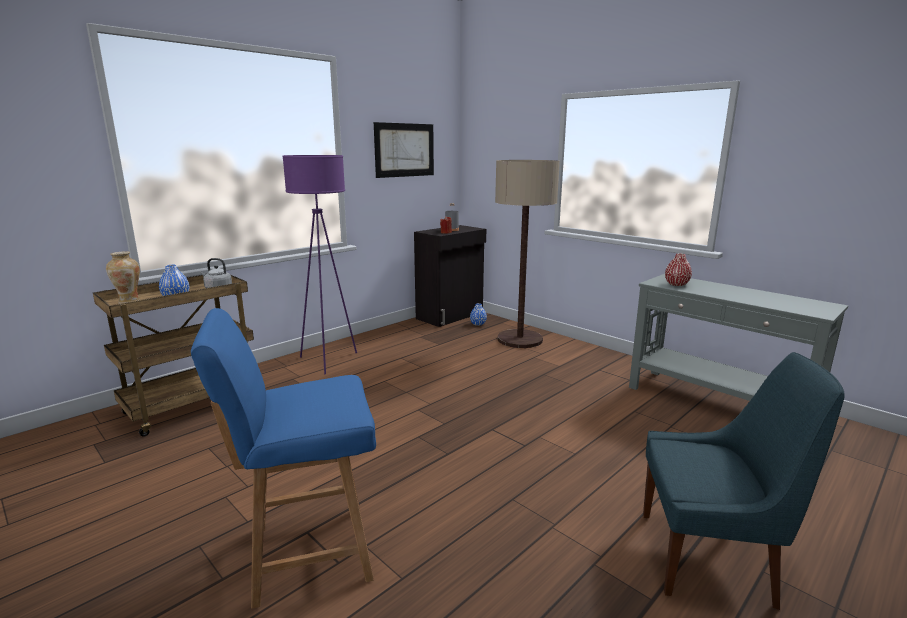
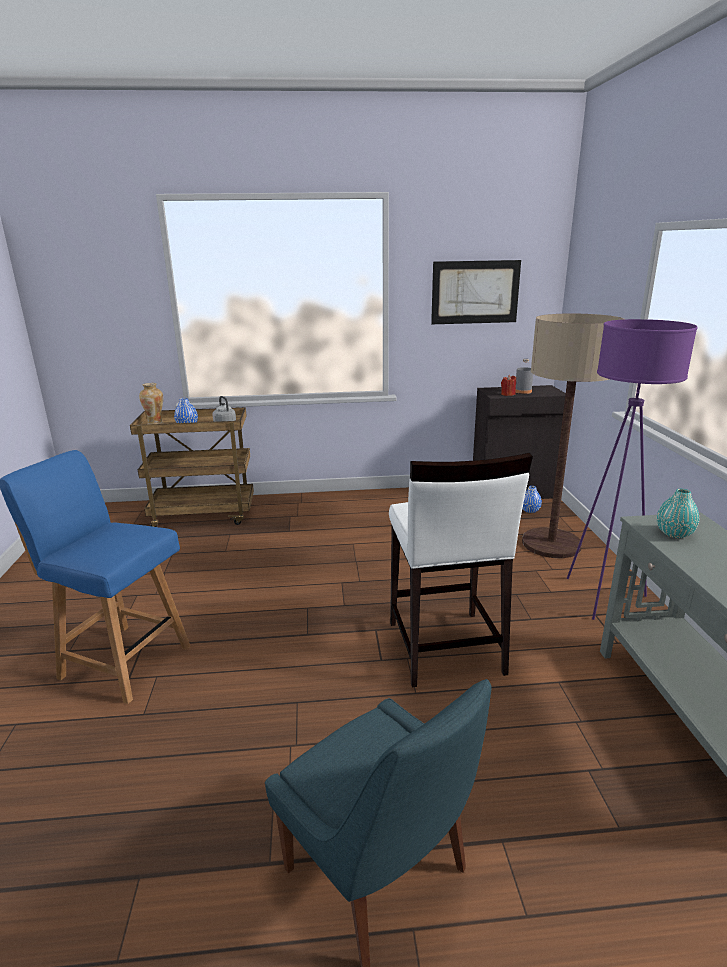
camera: 40 degrees right, 5 degrees up
purple floor lamp [282,155,357,374] -> purple floor lamp moved to [567,319,698,620]
red vase [665,253,692,286] -> turquoise vase [657,489,699,538]
none -> white stool [389,453,533,687]

